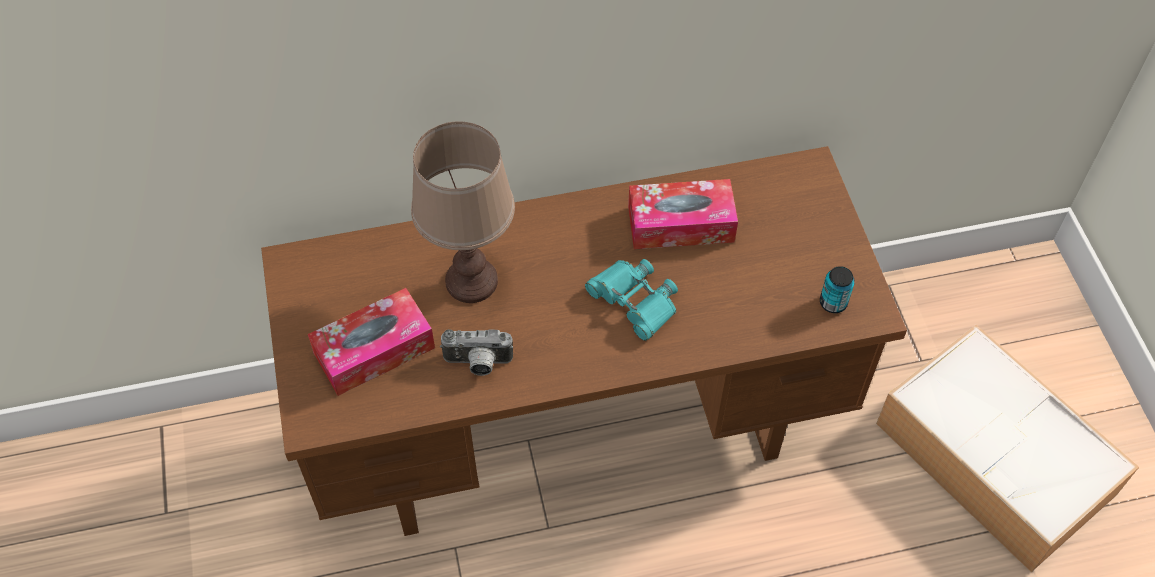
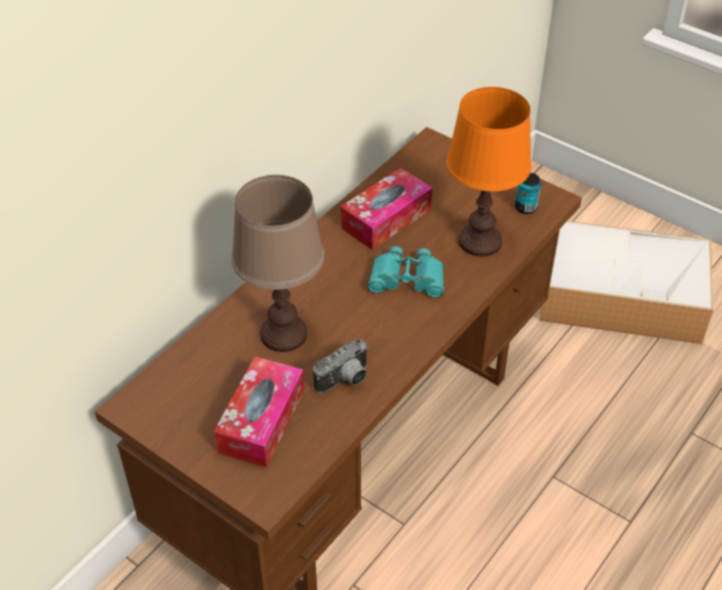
camera: 40 degrees left, 10 degrees down
none -> orange table lamp [446,87,532,257]

